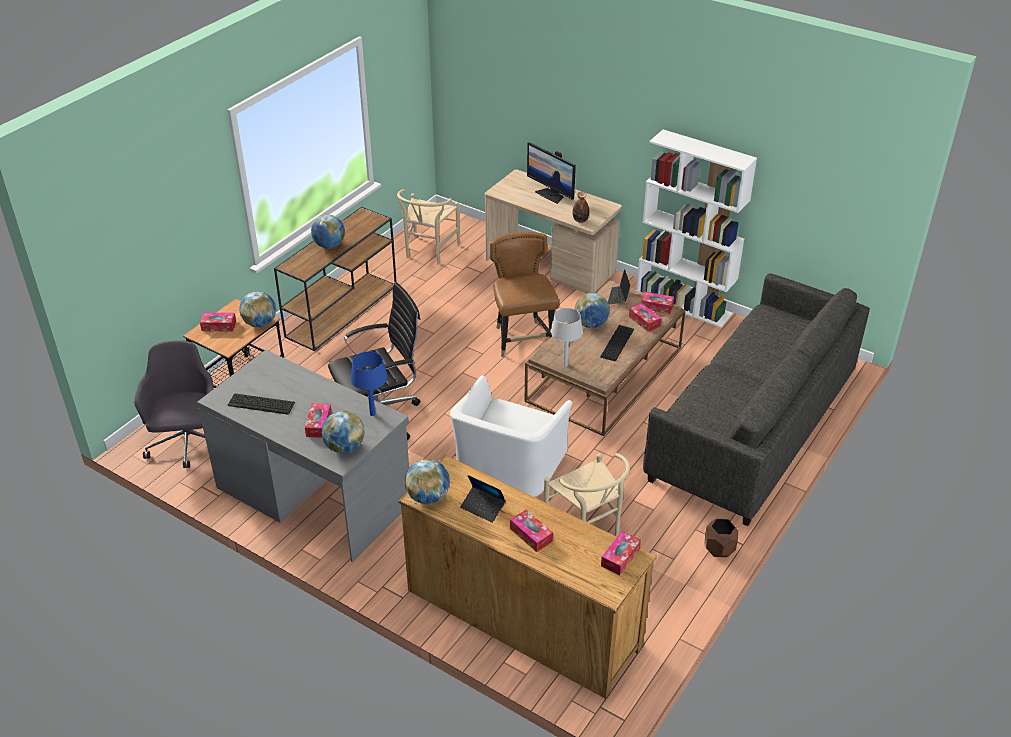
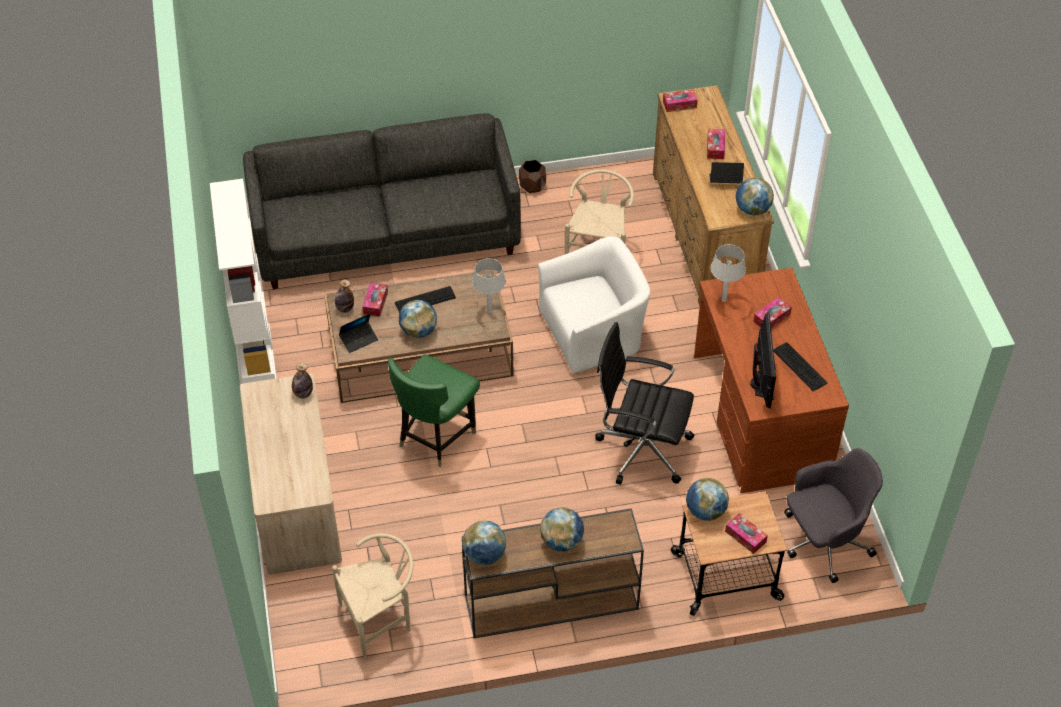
camera: 135 degrees left, 10 degrees up
grey office chair [134,340,214,468] -> grey office chair turned 150 degrees counterclockwise [784,448,883,583]
grey desk [197,350,409,562] -> brown desk [694,268,849,493]
globe [321,410,364,454] -> globe moved to [462,520,506,565]
blue table lamp [350,351,388,416] -> grey table lamp [710,244,746,302]
laptop [460,475,506,523] -> laptop turned 75 degrees counterclockwise [709,162,744,183]
brown chair [490,232,559,357] -> green chair [388,354,480,467]
monitor [527,142,576,204] -> monitor moved to [750,313,776,408]
tissue box [641,292,674,314] -> bottle [335,280,354,313]

